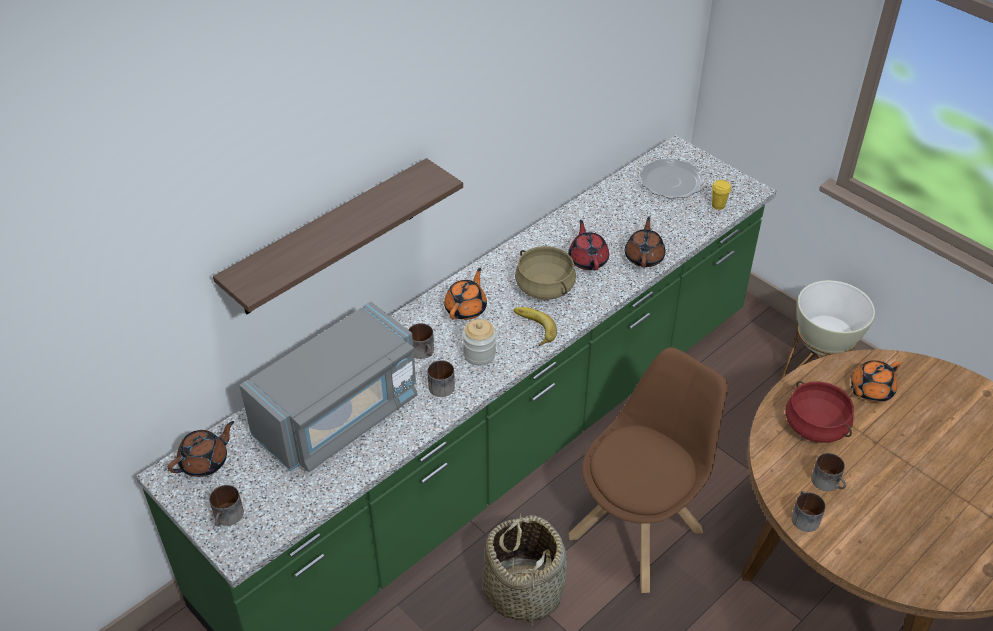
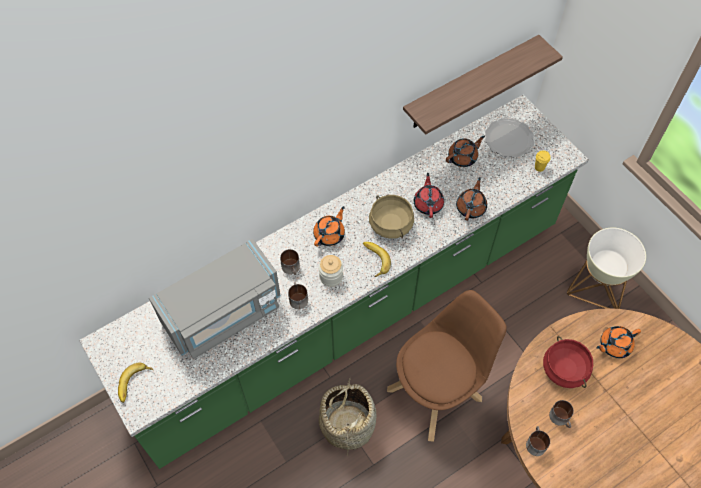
camera: 10 degrees right, 15 degrees up
brown teapot [168,421,234,477] -> brown teapot moved to [446,136,485,167]
mug [209,485,244,527] -> banana [118,363,153,403]
shelf [213,158,463,314] -> shelf moved to [403,35,563,135]

